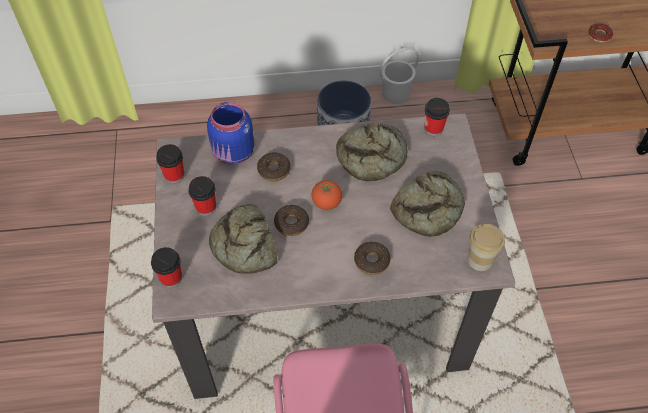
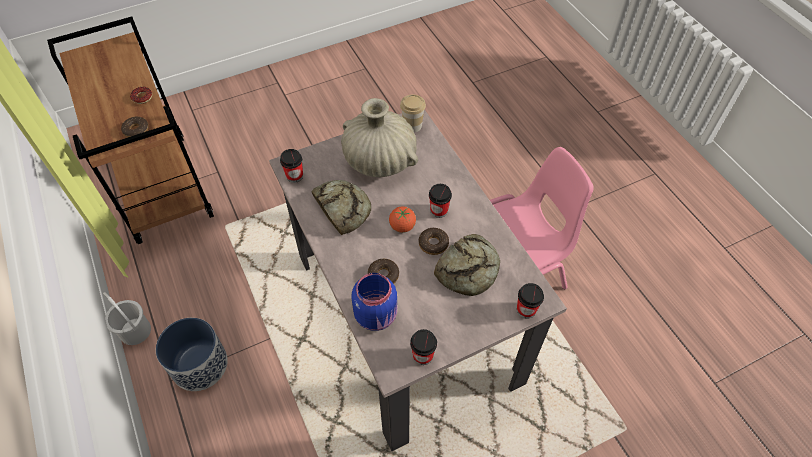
camera: 110 degrees left, 0 degrees up
cup [188,176,216,216] -> cup moved to [429,184,452,218]
donut [354,242,390,275] -> donut moved to [121,117,149,137]
bread [390,171,465,237] -> beige vase [341,98,418,177]

